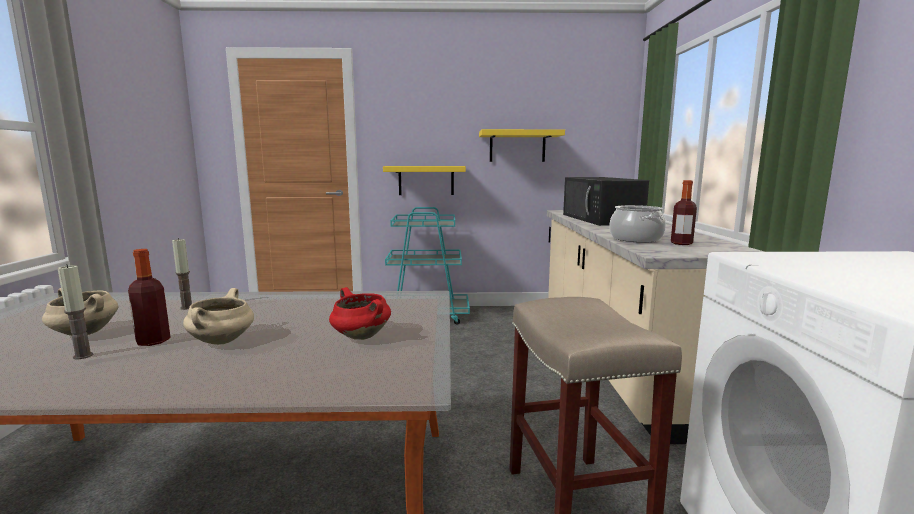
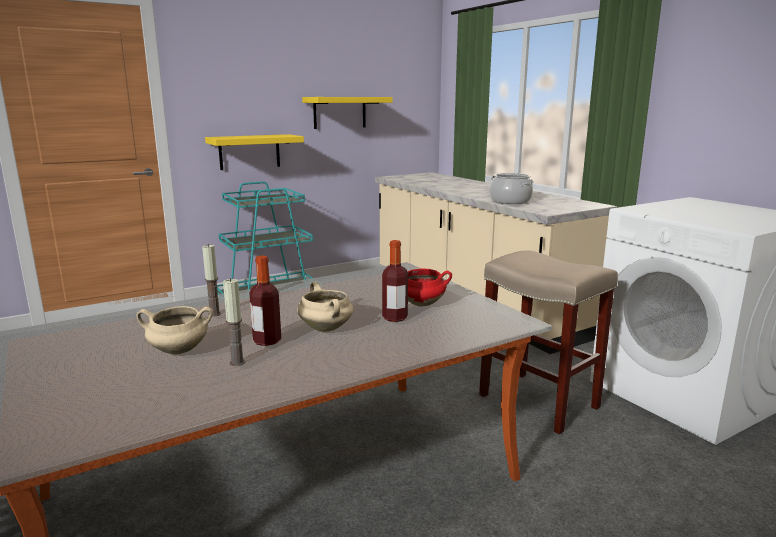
camera: 30 degrees left, 5 degrees up
black microwave [563,177,649,226] -> none
bottle [671,180,697,245] -> bottle moved to [382,240,408,322]

